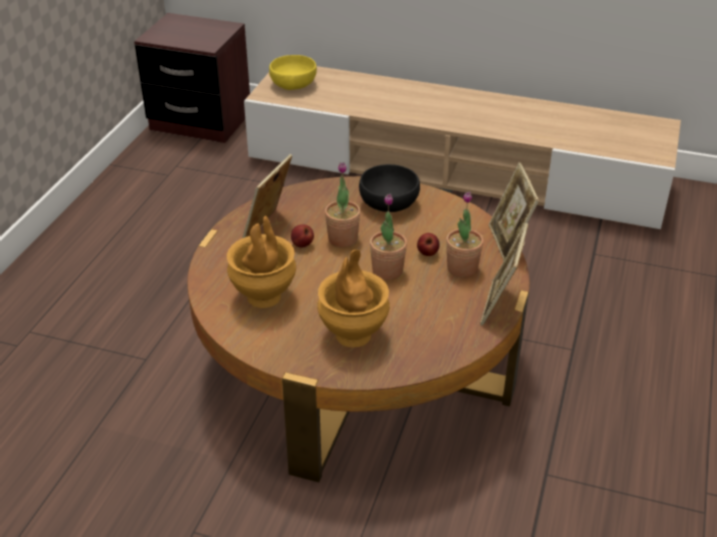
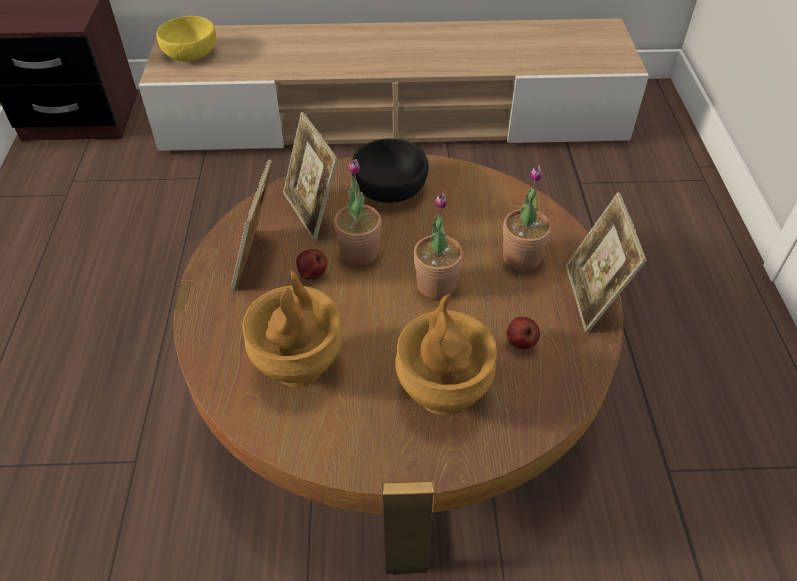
camera: 20 degrees left, 10 degrees up
apple [417,233,440,256] -> apple moved to [507,317,540,349]
picture frame [489,162,539,261] -> picture frame moved to [283,112,338,241]

